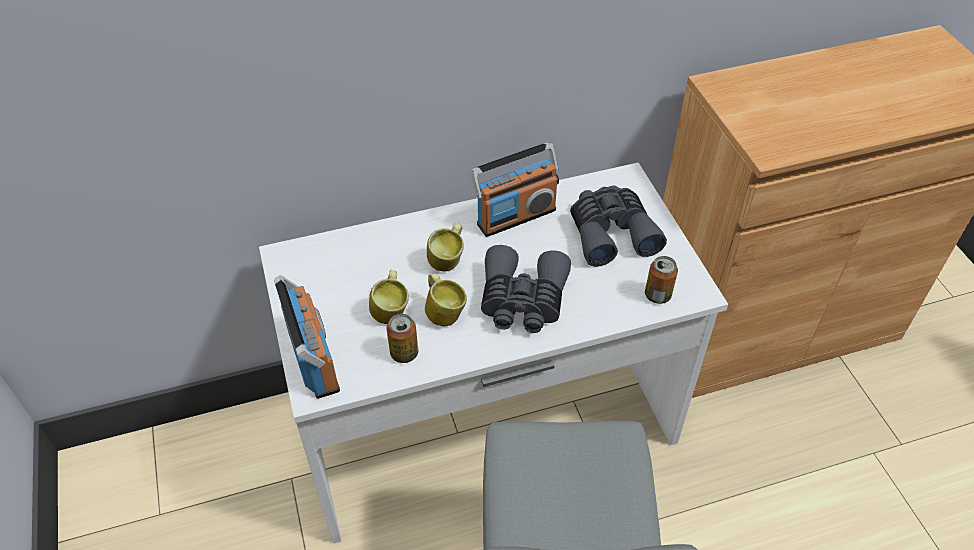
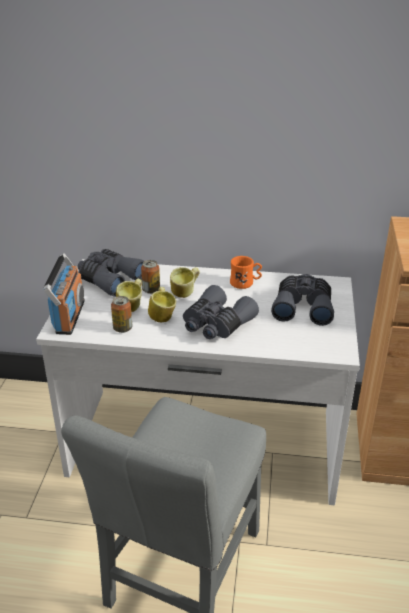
camera: 25 degrees right, 15 degrees down
radio [471,142,559,237] -> orange mug [230,256,262,289]
can [645,256,678,304] -> can moved to [141,260,160,294]
none -> grey binoculars [78,249,144,297]

